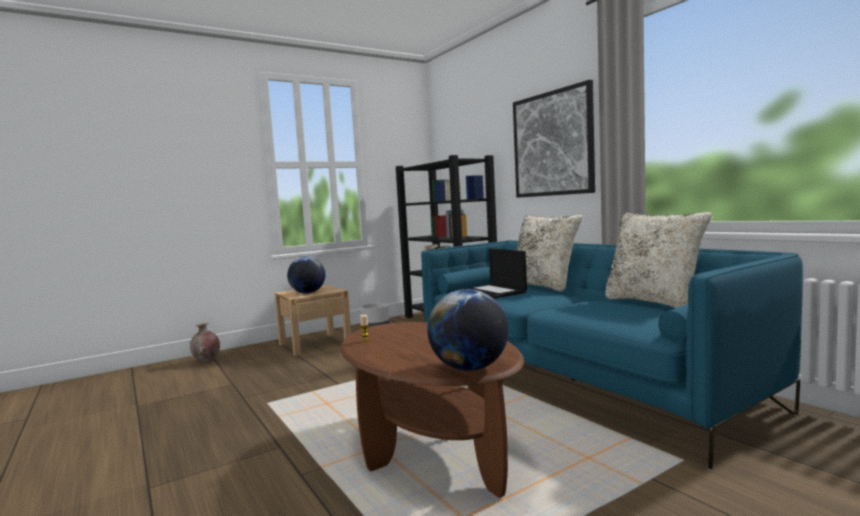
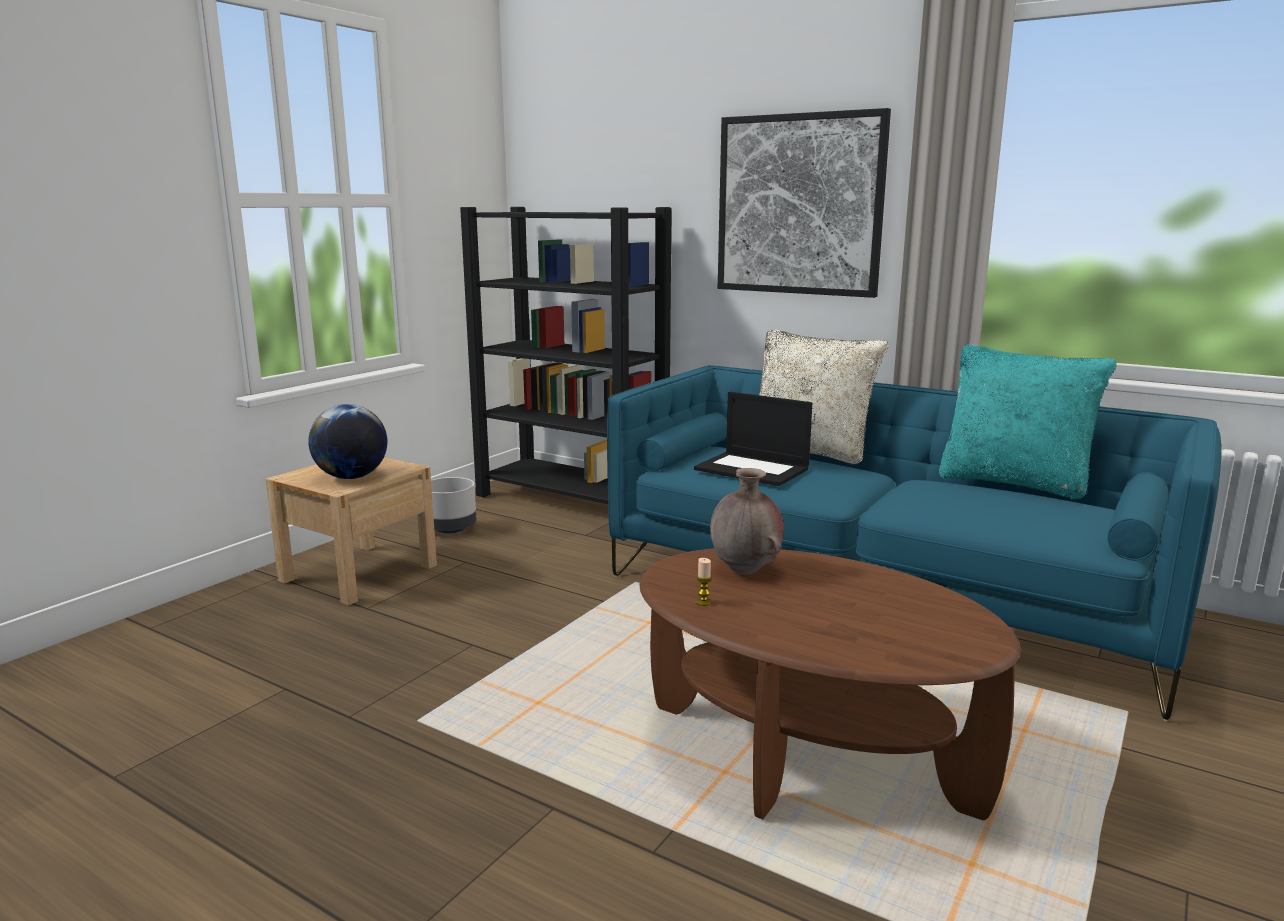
camera: 25 degrees left, 10 degrees up
brown vase [190,323,220,363] -> brown vase moved to [710,468,784,575]
globe [427,289,508,371] -> none
beige pillow [605,212,713,308] -> turquoise pillow [939,344,1117,500]

